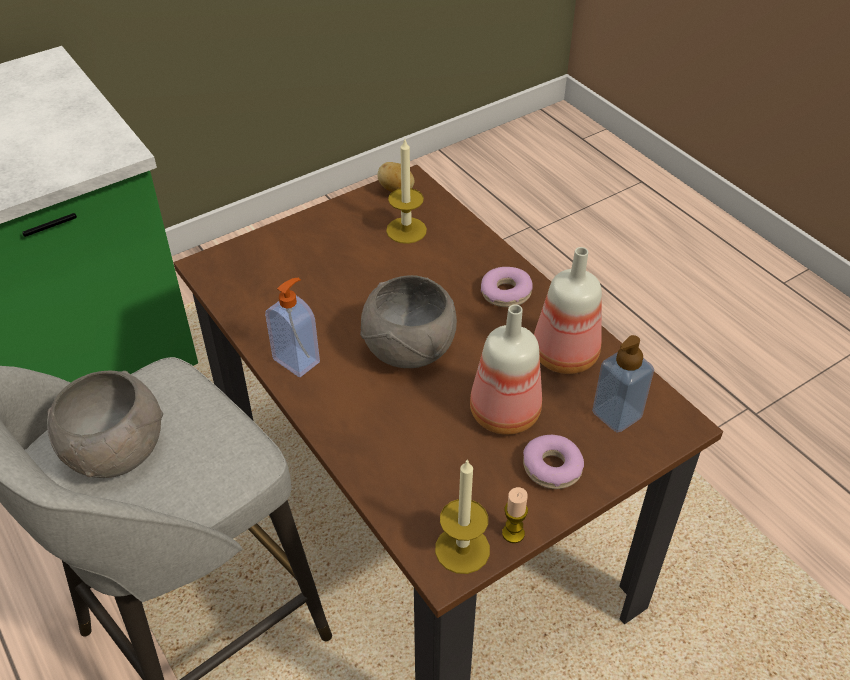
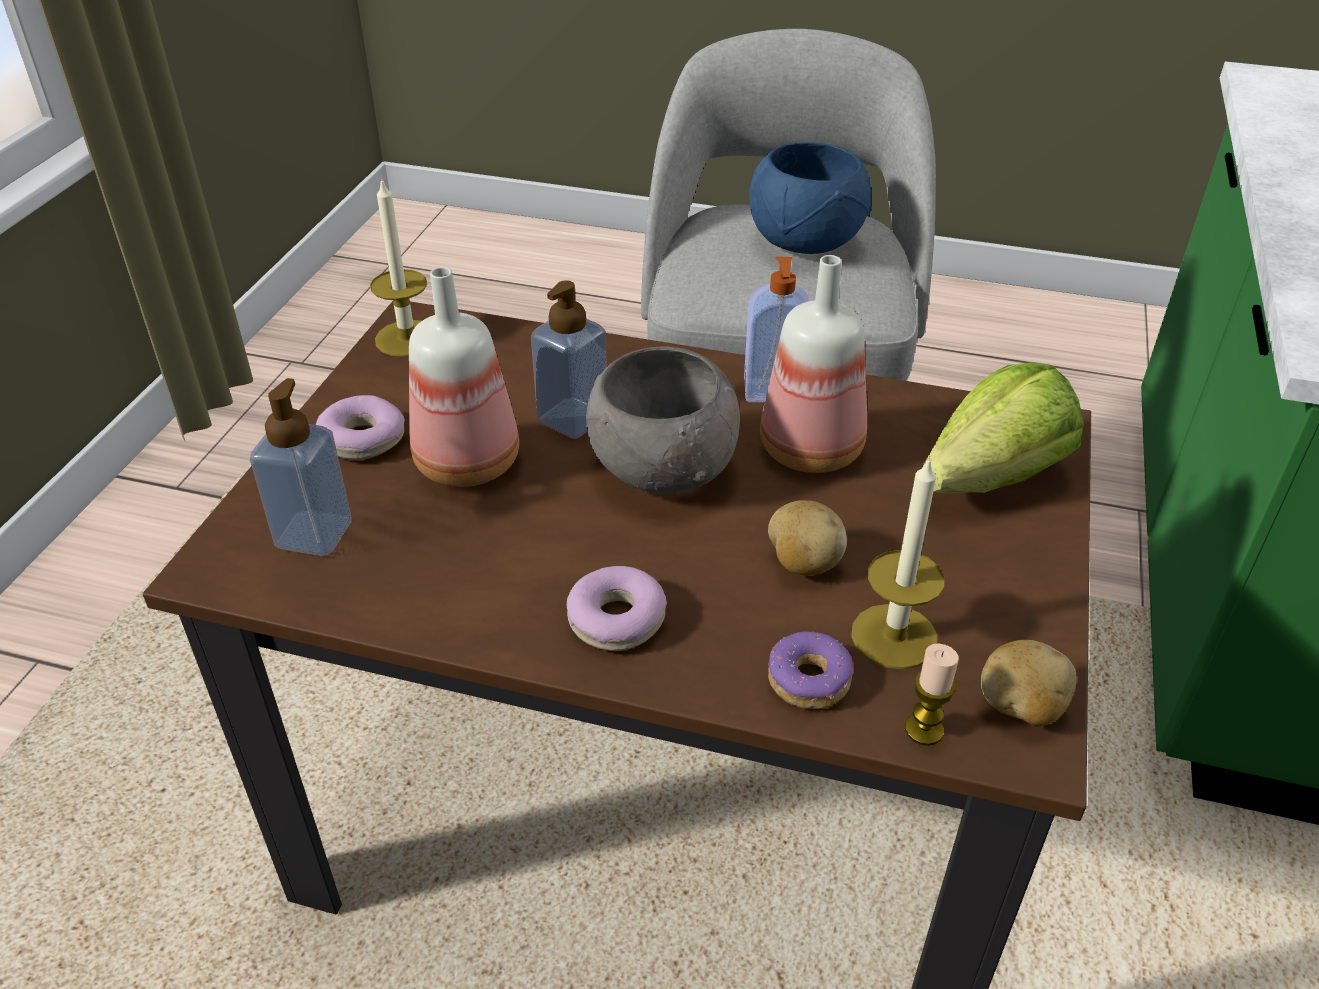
camera: 140 degrees right, 5 degrees down
grey bowl [47,371,163,478] -> blue bowl [749,142,872,254]
candle [502,487,528,543] -> candle moved to [905,643,959,746]
bottle [534,247,602,374] -> bottle moved to [760,255,867,473]
none -> soap dispenser [531,280,607,439]
none -> potato [768,500,847,576]
none -> donut [768,632,853,709]
none -> lettuce [923,362,1083,494]

